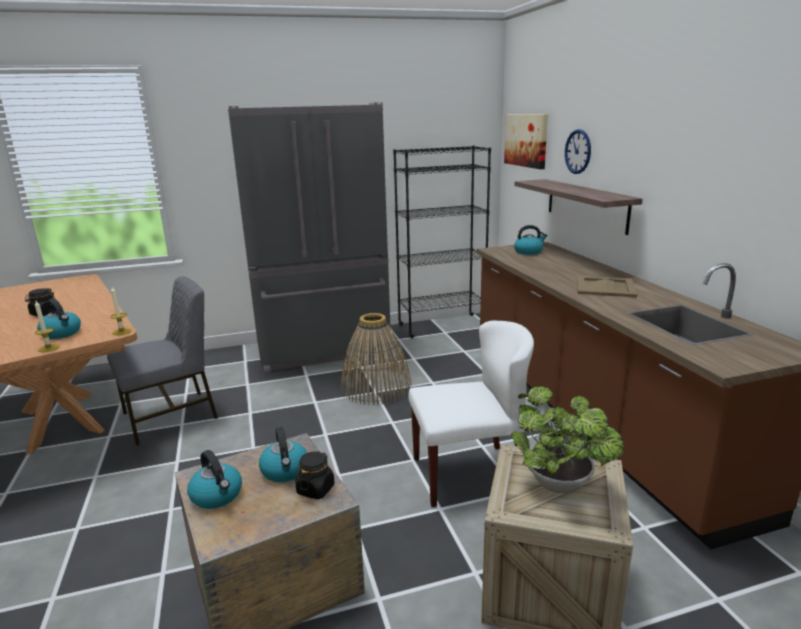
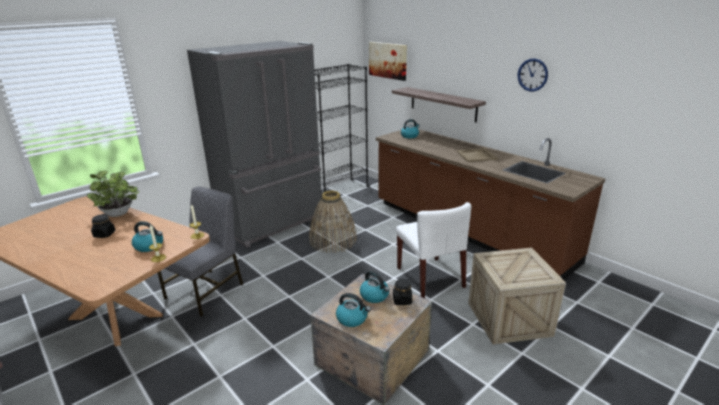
camera: 25 degrees left, 5 degrees up
white chair [408,321,534,507] -> white chair turned 105 degrees clockwise [396,202,471,298]
potted plant [511,386,623,493] -> potted plant moved to [87,171,139,217]
wall clock [565,129,591,174] -> wall clock moved to [518,59,548,91]

